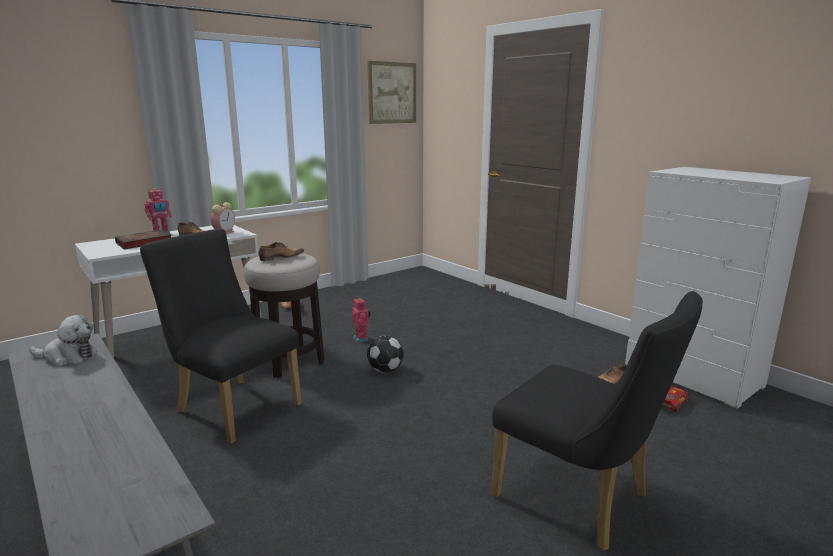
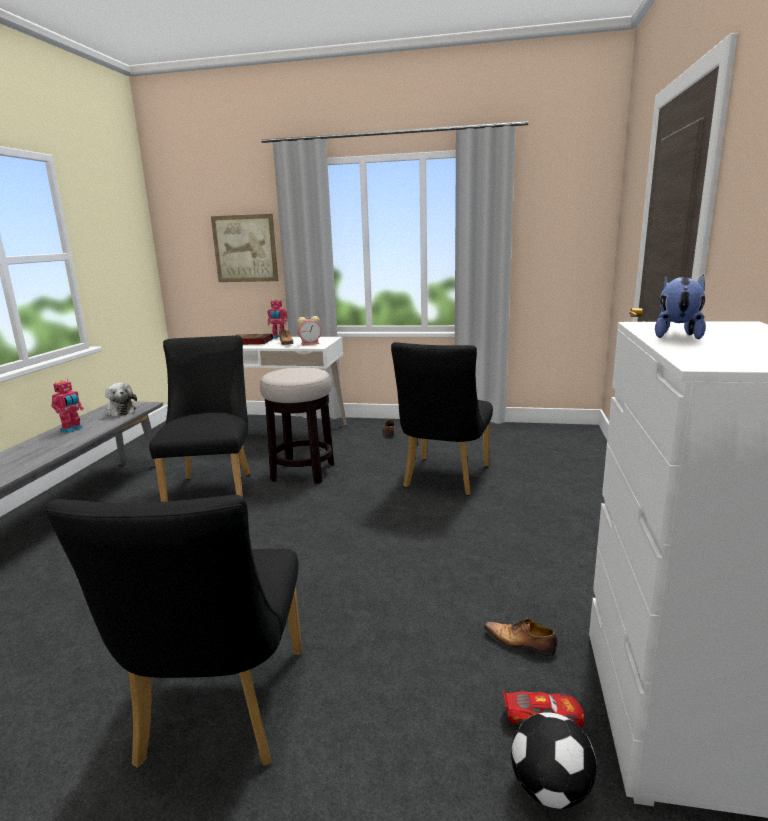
camera: 50 degrees right, 0 degrees up
shoe [258,242,304,261] -> none
toy robot [352,297,370,343] -> toy robot moved to [51,379,84,433]
picture [367,61,416,124] -> picture moved to [211,214,278,282]
football [367,336,404,373] -> football moved to [511,712,597,809]
none -> black chair [391,342,493,496]
none -> plush toy [655,274,706,339]

